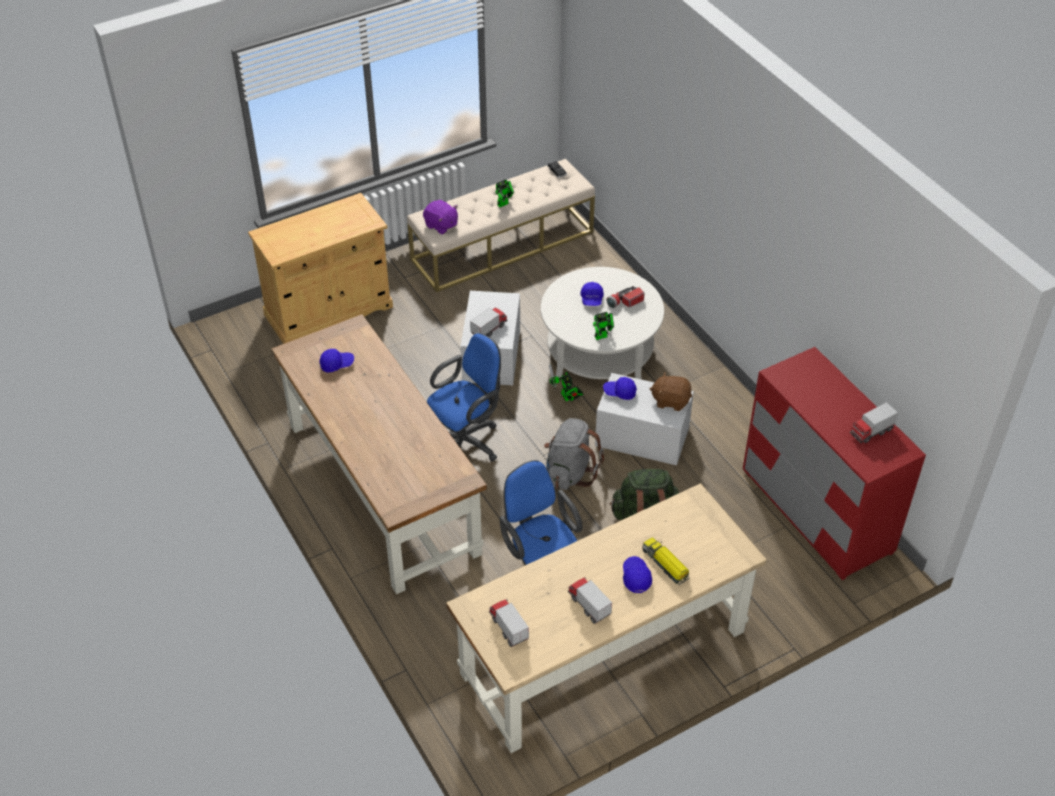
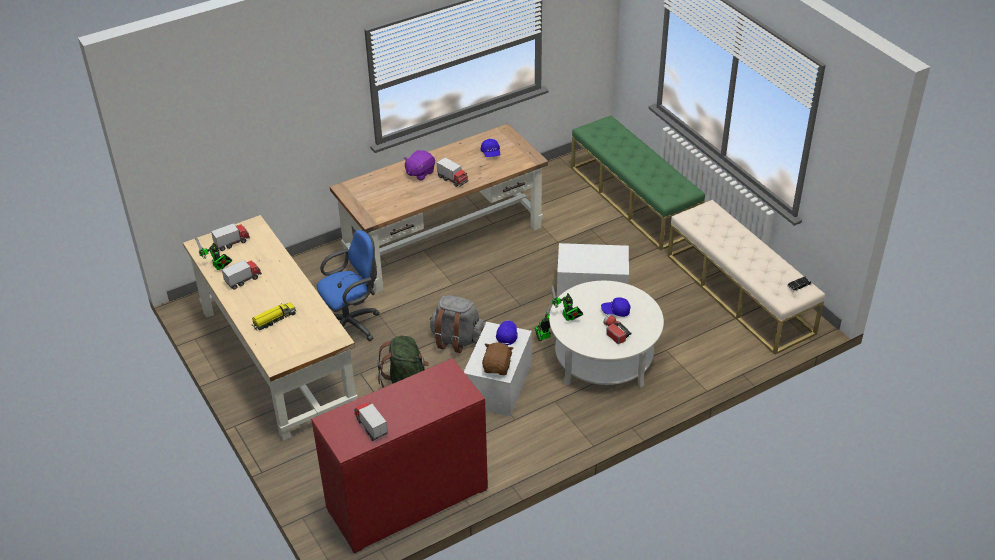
camera: 90 degrees right, 5 degrees down
beige cabinet [248,193,393,344] -> green bench [571,115,705,251]
purple plush toy [423,200,458,234] -> purple plush toy moved to [404,150,435,181]
blue office chair [427,333,501,462] -> none
toy truck [470,308,507,337] -> toy truck moved to [437,157,468,187]
toy robot [495,180,514,207] -> toy robot moved to [195,237,232,270]
blue cap [623,556,652,593] -> none

